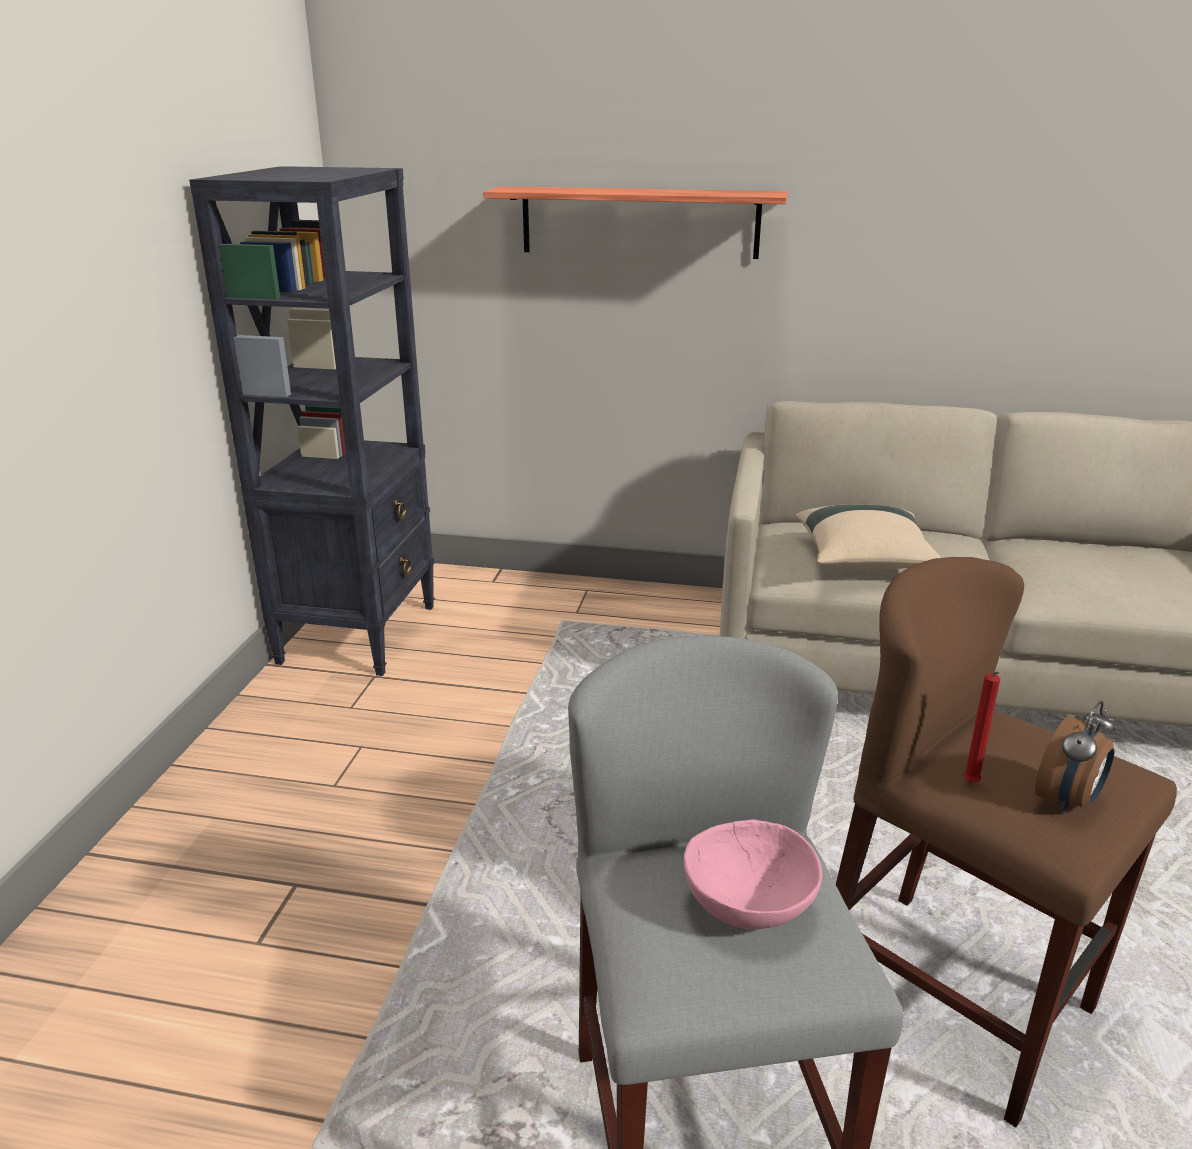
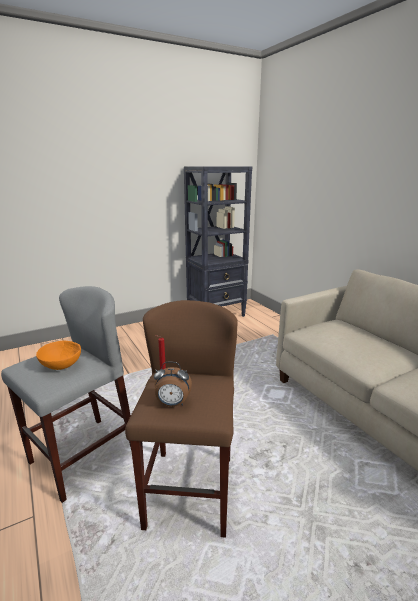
camera: 50 degrees right, 5 degrees down
shelf [483,186,788,259] -> none
pink bowl [684,819,822,930] -> orange bowl [36,341,81,370]
beige pillow [796,505,941,569] -> none

